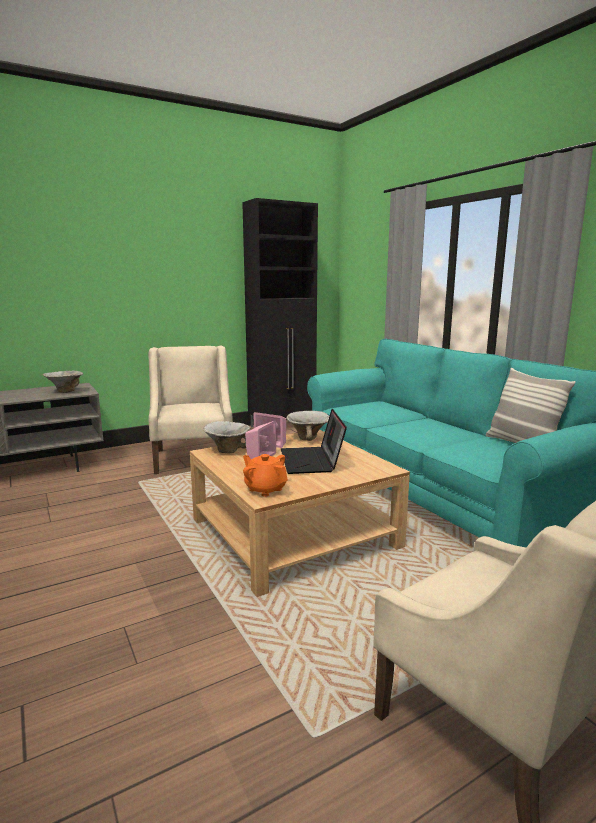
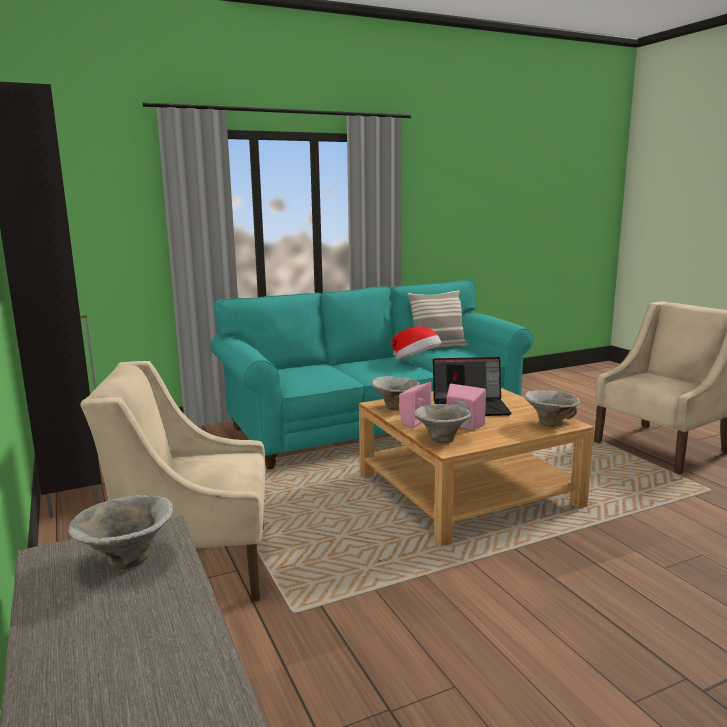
camera: 85 degrees left, 0 degrees up
orange teapot [243,454,288,497] -> bowl [524,390,580,427]
none -> hat [392,327,441,360]

